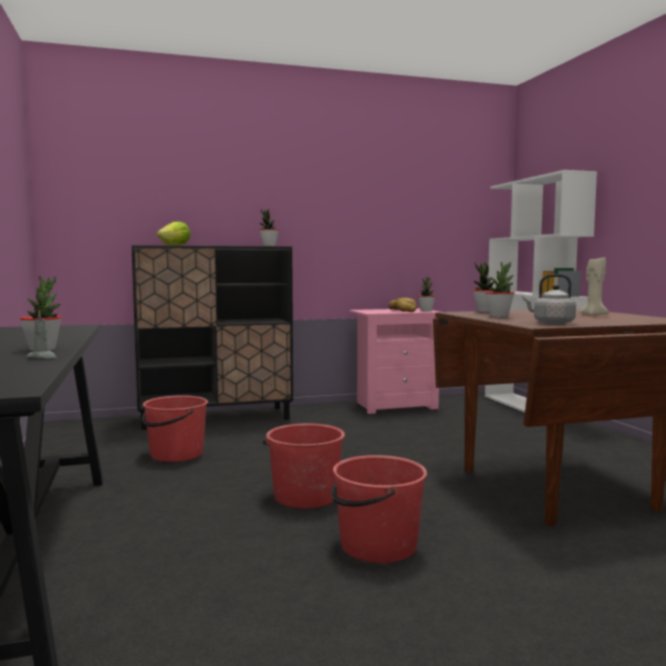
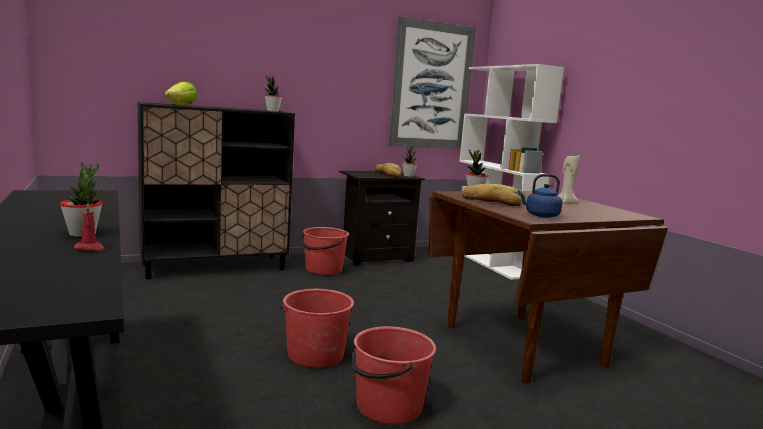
camera: 10 degrees left, 5 degrees up
grey candle [27,310,57,359] -> red candle [74,203,105,251]
red bucket [142,395,208,462] -> red bucket moved to [301,227,349,275]
pink nightstand [349,308,440,414] -> black nightstand [339,171,425,266]
potted plant [485,262,514,317] -> bread [462,184,522,206]
grey kettle [522,274,576,324] -> blue kettle [518,174,563,218]
none -> picture [388,16,476,149]

